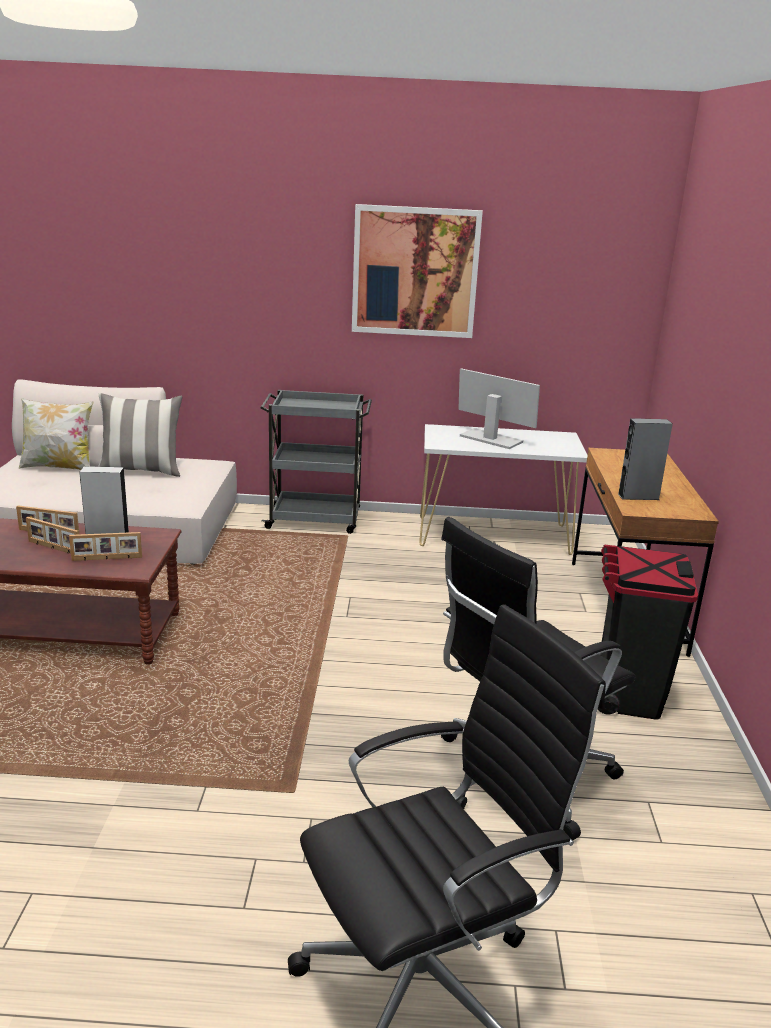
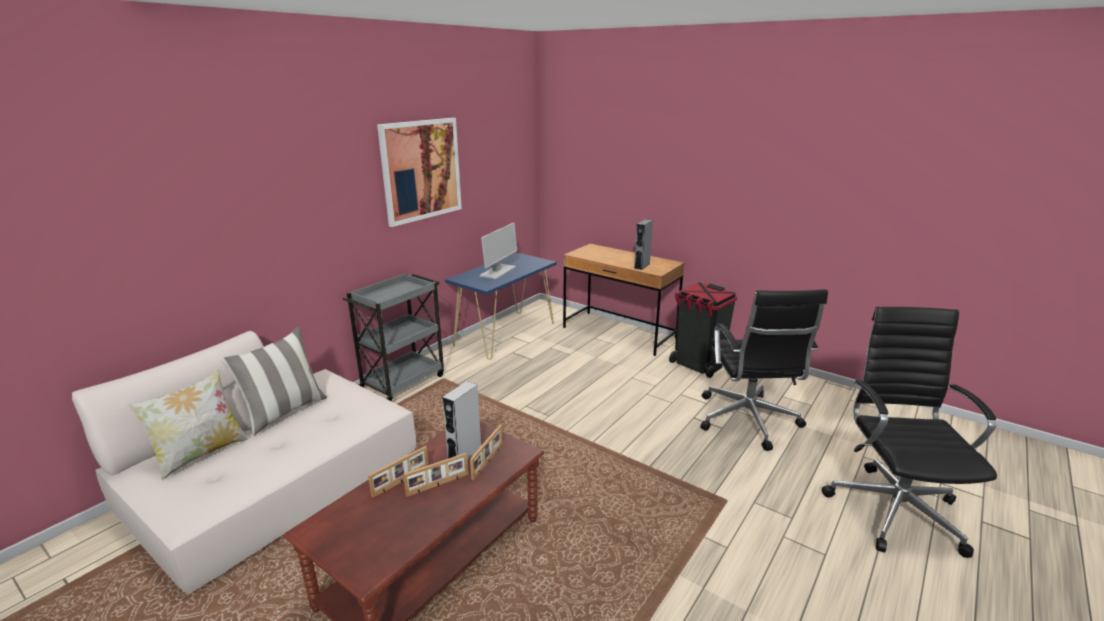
camera: 55 degrees left, 0 degrees up
white console table [419,424,588,555] -> blue console table [445,253,557,360]
monitor [458,368,540,449] -> monitor turned 135 degrees clockwise [480,223,517,279]

